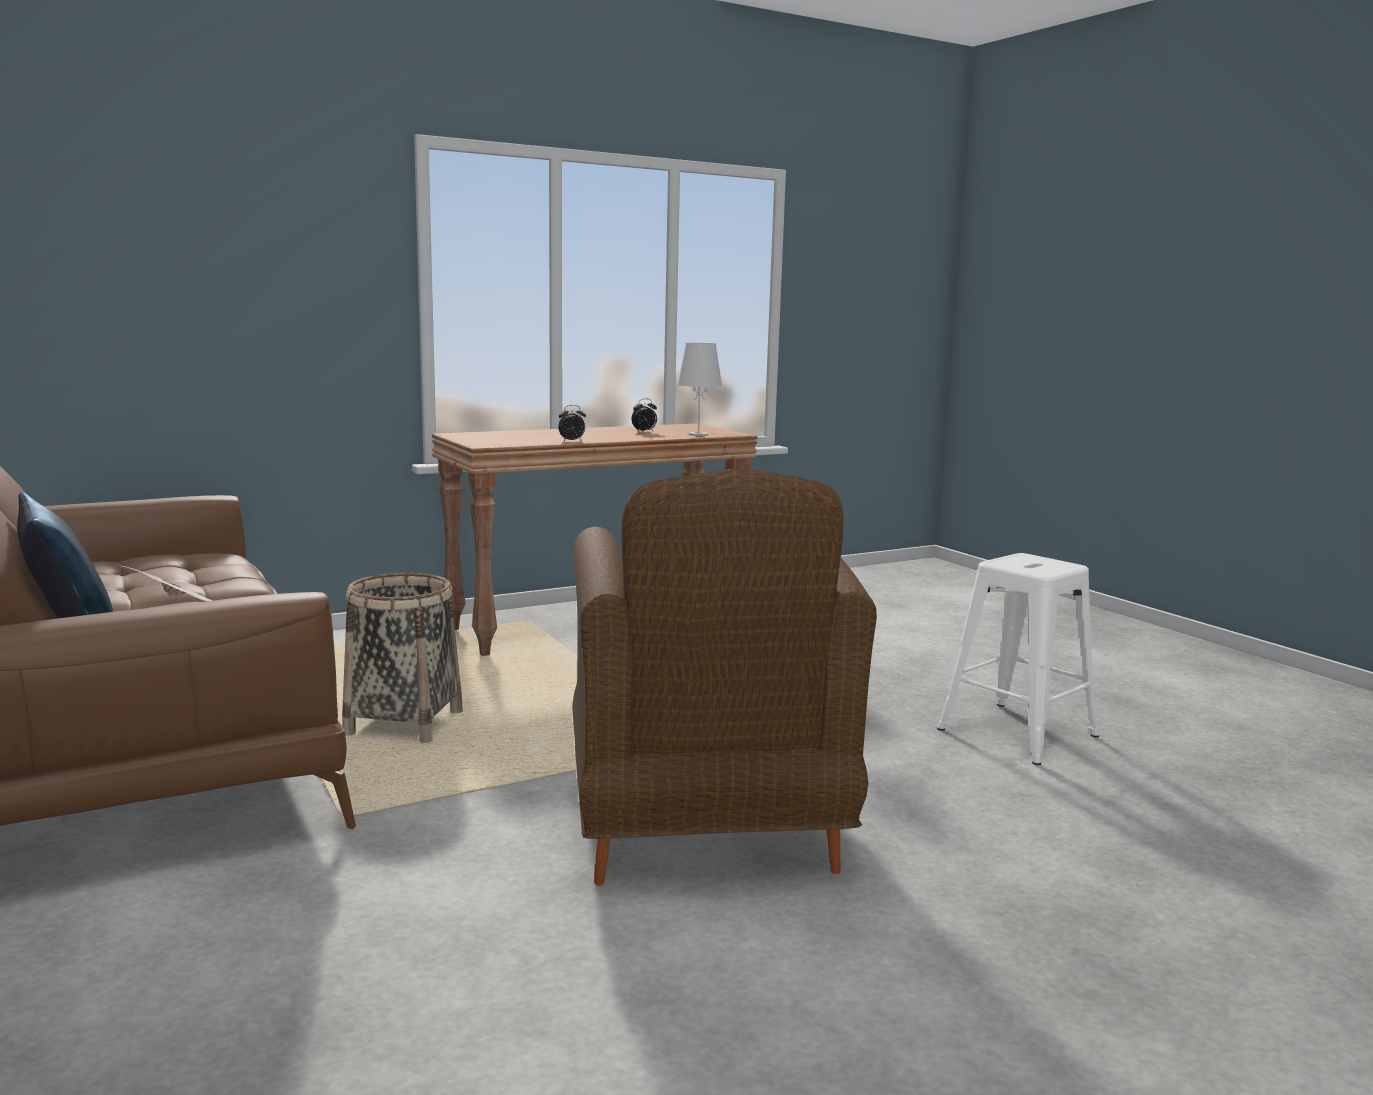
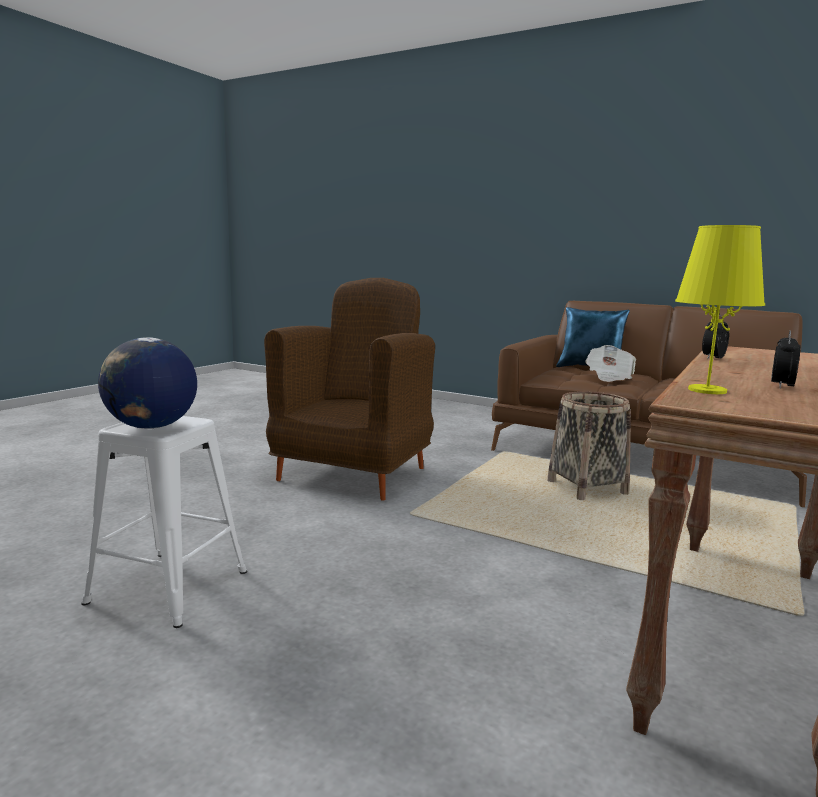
camera: 150 degrees right, 0 degrees up
brown armchair [572,469,877,885] -> brown armchair turned 60 degrees clockwise [264,278,435,501]
white table lamp [677,343,722,436] -> yellow table lamp [675,225,765,394]
none -> globe [98,337,197,429]

